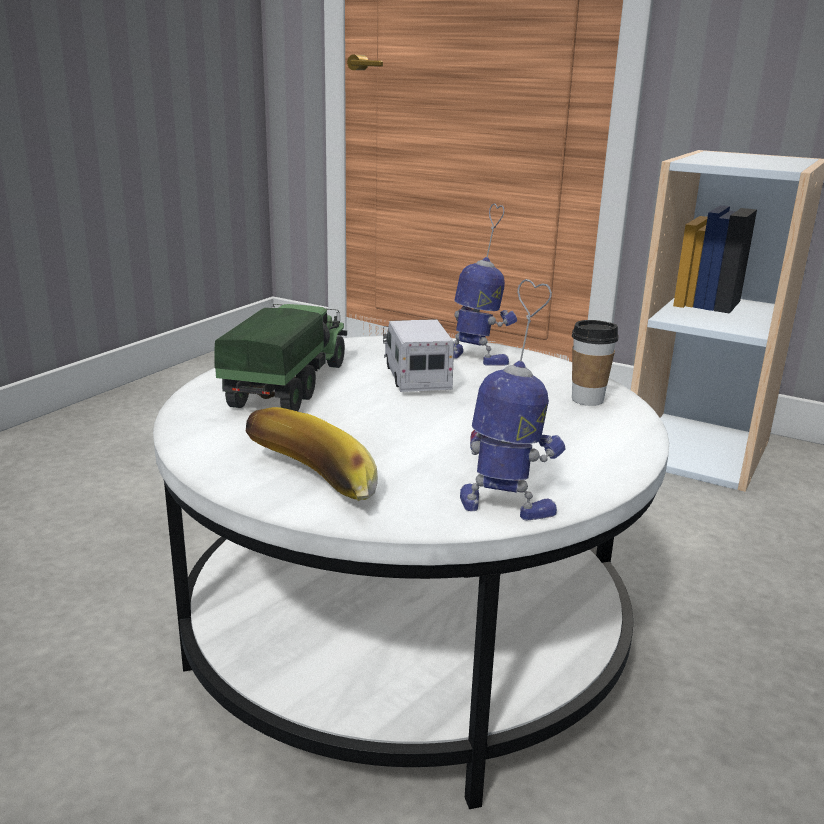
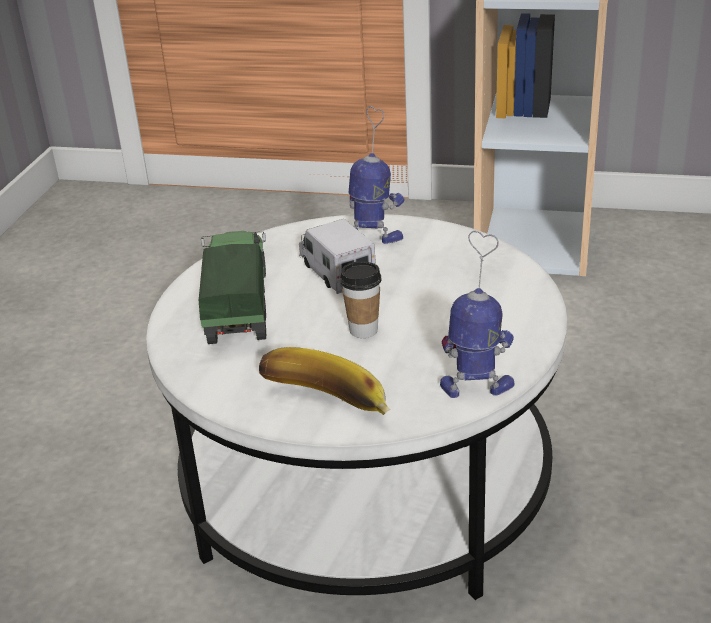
camera: 15 degrees left, 10 degrees up
cup [572,320,619,406] -> cup moved to [340,261,381,338]

